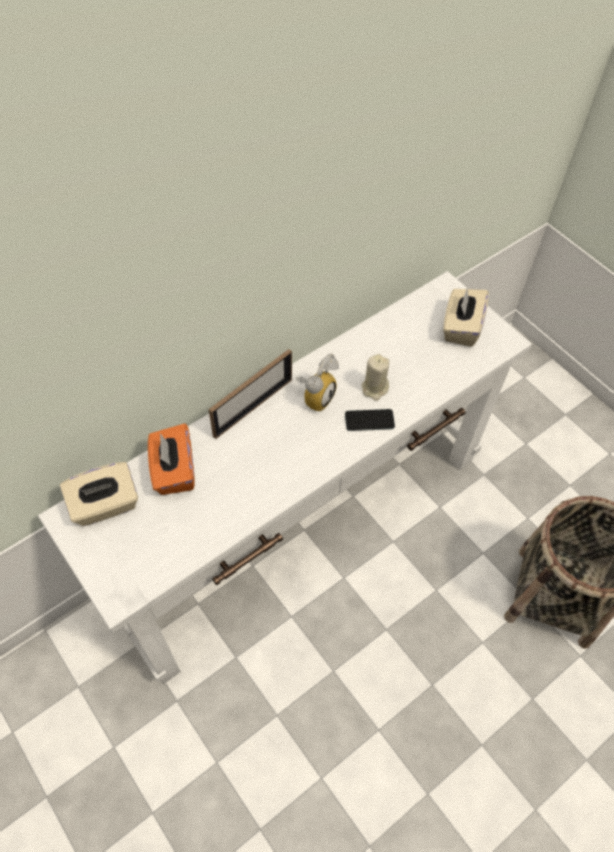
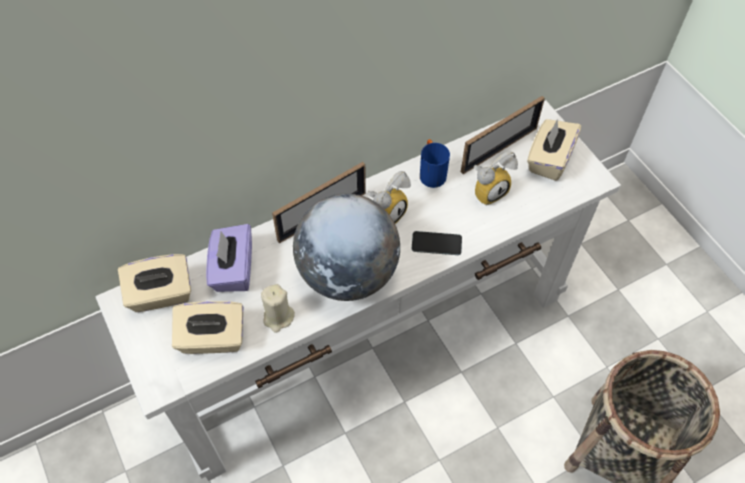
camera: 10 degrees right, 0 degrees up
orange tissue box [148,423,194,495] -> purple tissue box [206,224,252,292]
beige candle [361,354,389,401] -> beige candle moved to [261,284,295,333]
none -> beige tissue box [172,301,243,354]
none -> globe [293,193,400,301]
none -> blue mug [420,139,450,188]
none -> picture frame [461,96,545,174]
none -> alarm clock [474,151,518,205]

